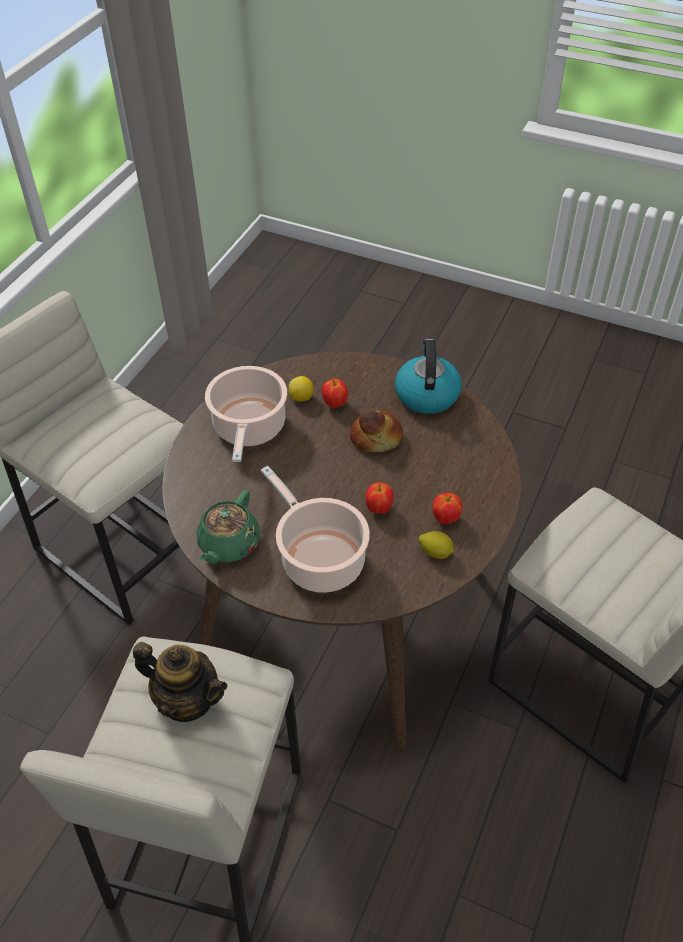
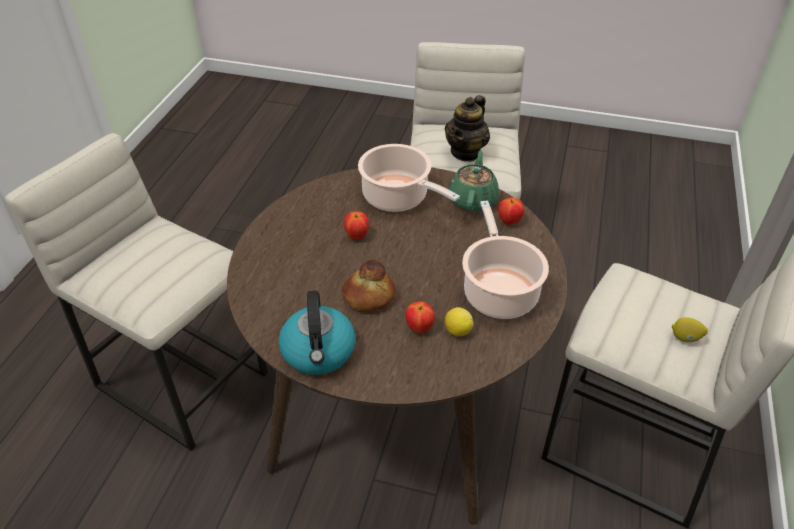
camera: 170 degrees right, 5 degrees down
teapot [133,642,228,722] -> teapot turned 75 degrees counterclockwise [445,95,490,162]
lemon [419,531,454,559] -> lemon moved to [672,317,708,342]
apple [432,493,462,524] -> apple moved to [498,197,524,225]

